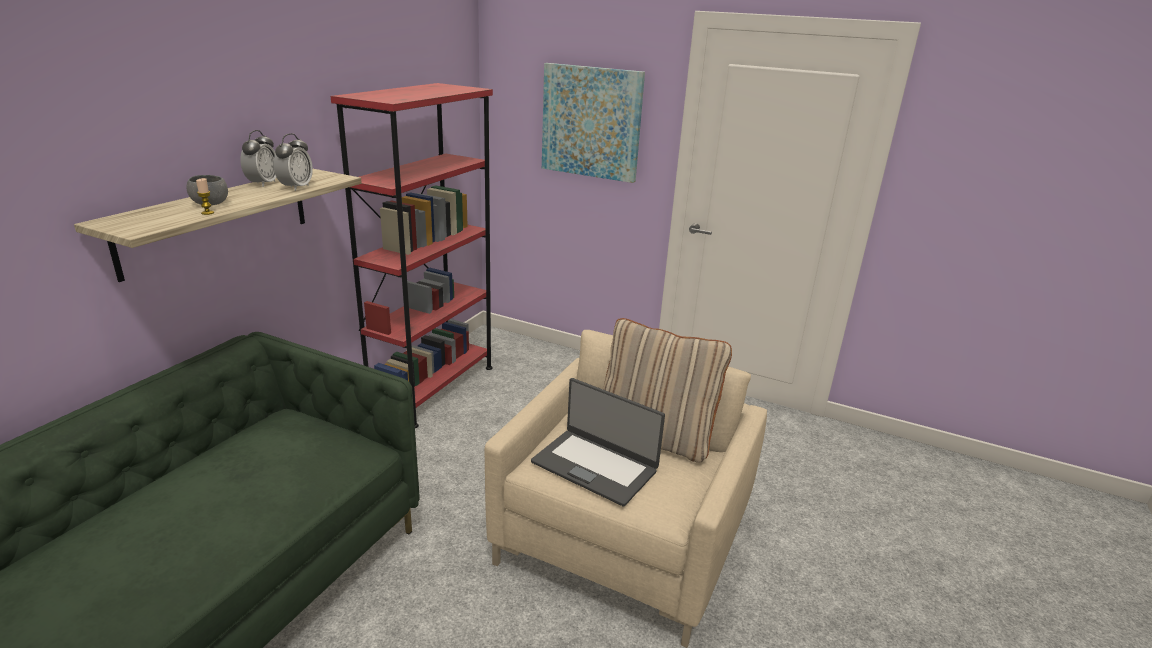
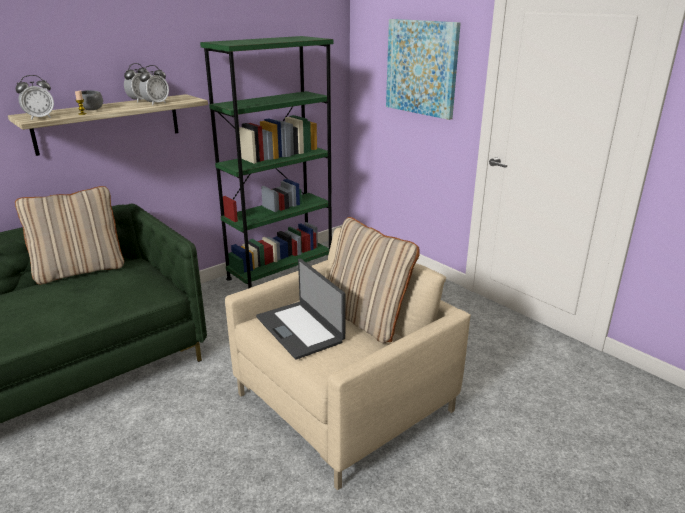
camera: 25 degrees right, 0 degrees up
red bookcase [330,83,493,428] -> green bookcase [200,36,333,289]
none -> beige pillow [15,186,124,284]
none -> alarm clock [16,75,54,120]

